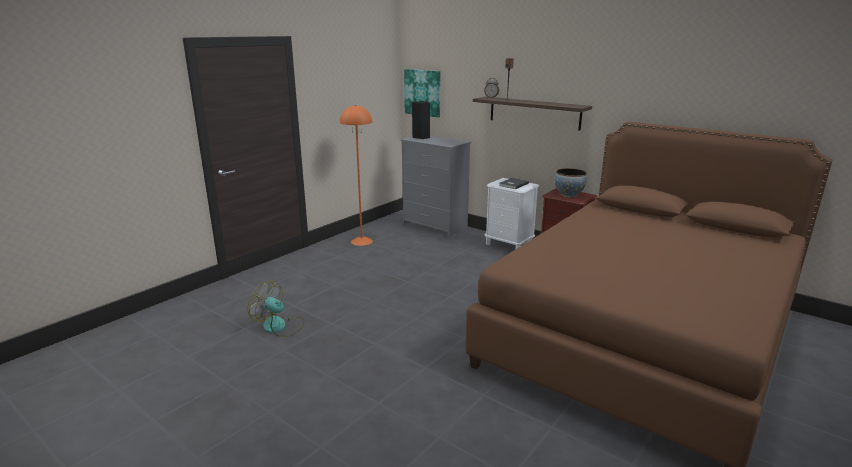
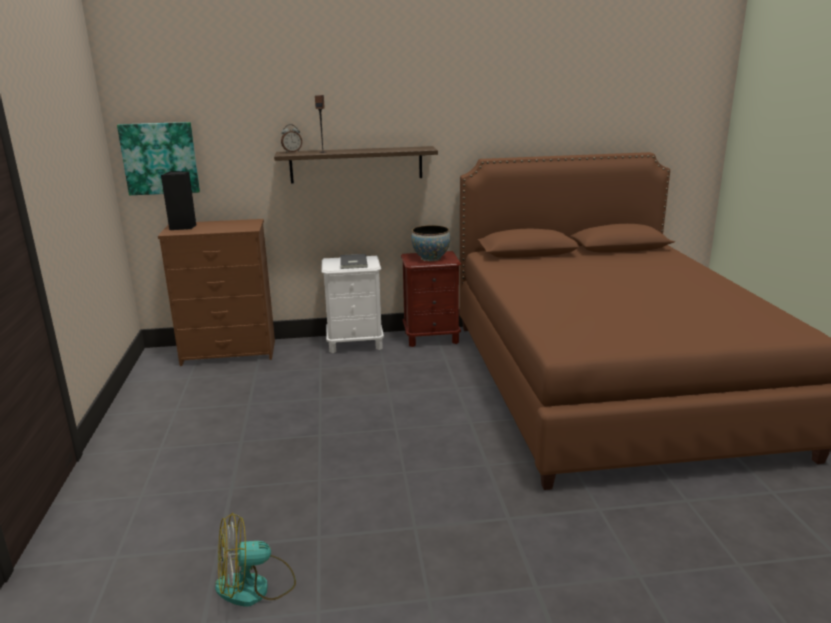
camera: 45 degrees left, 0 degrees up
orange floor lamp [340,105,373,246] -> none
grey dresser [401,136,471,237] -> brown dresser [158,219,275,366]

